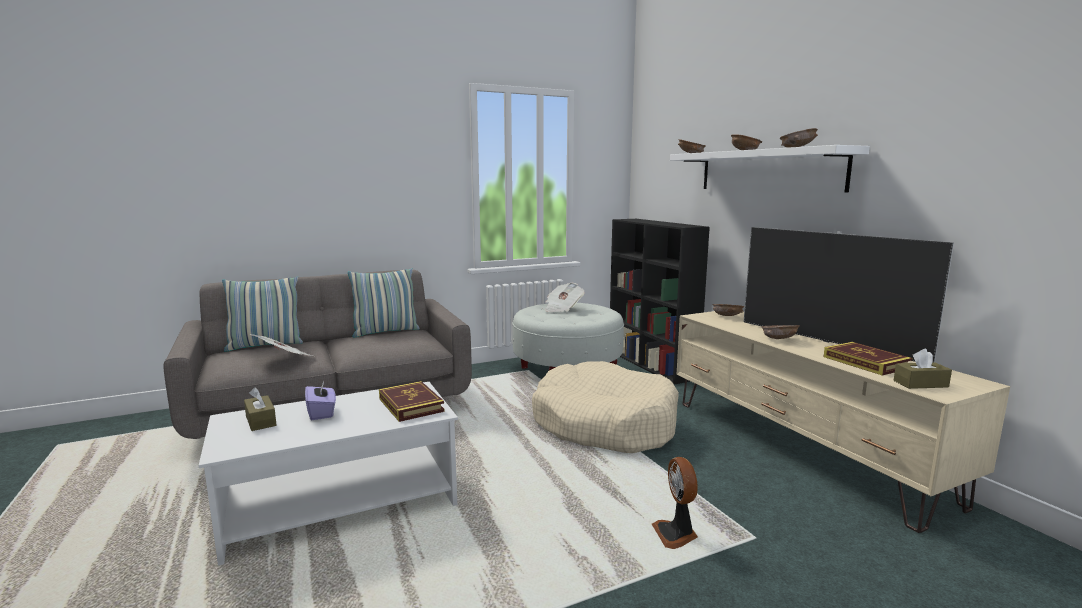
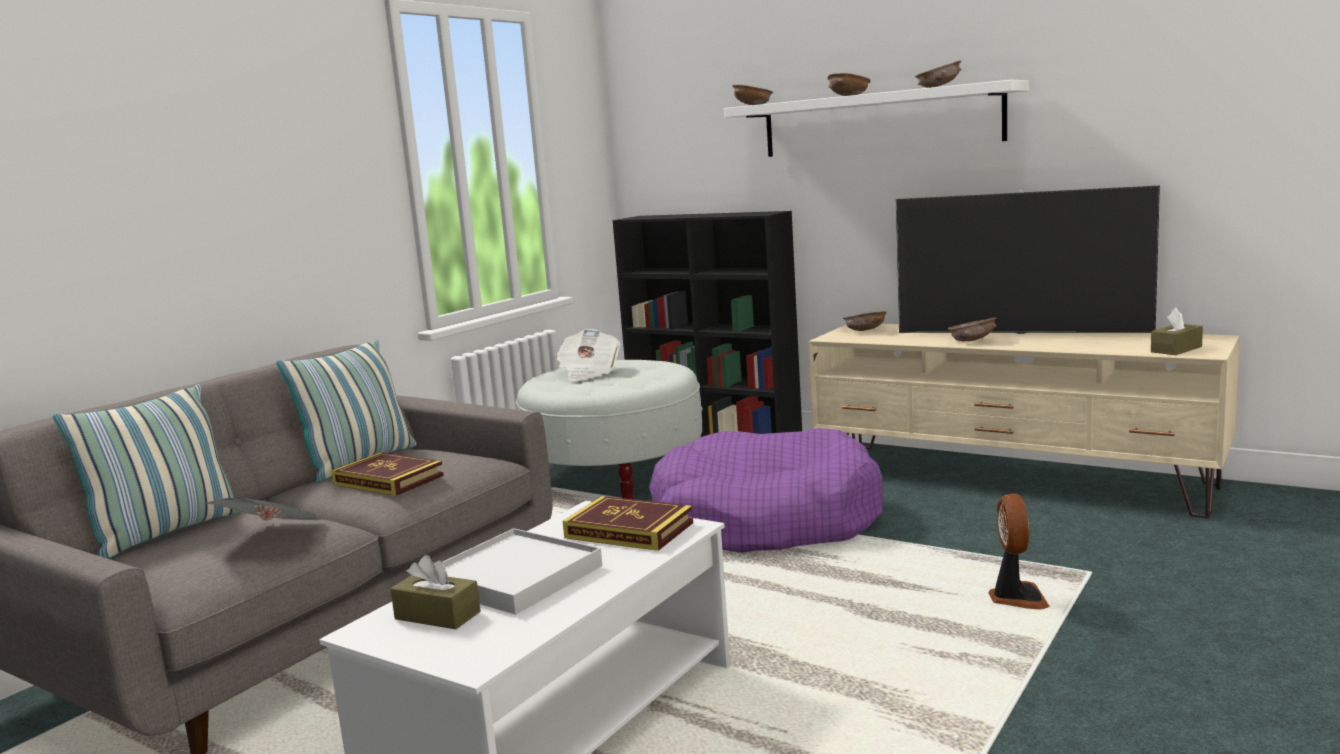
camera: 30 degrees left, 0 degrees up
purple tissue box [305,381,336,420] -> white tray [442,528,602,615]
beige dog bed [532,361,679,453] -> purple dog bed [649,428,883,553]
fan [652,457,698,549] -> fan turned 135 degrees counterclockwise [988,494,1050,610]
book [824,342,912,375] -> book moved to [331,452,444,496]

